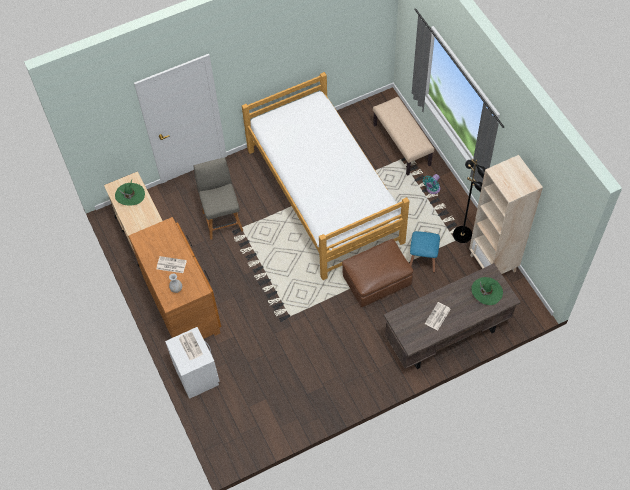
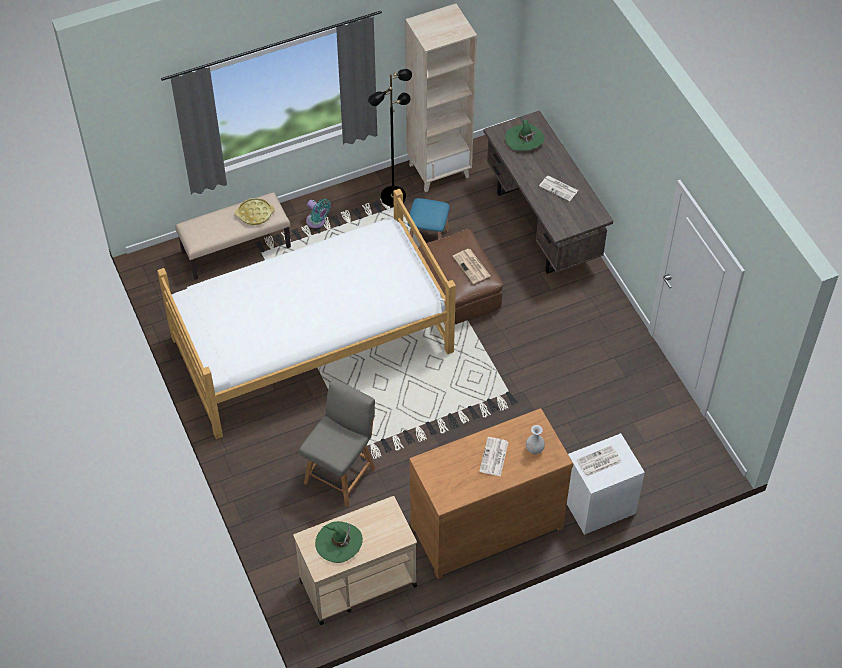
camera: 90 degrees left, 5 degrees down
grey chair [194,157,243,240] -> grey chair turned 135 degrees clockwise [299,378,375,507]
none -> yellow tray [235,198,275,225]
none -> newspaper [452,249,490,284]

